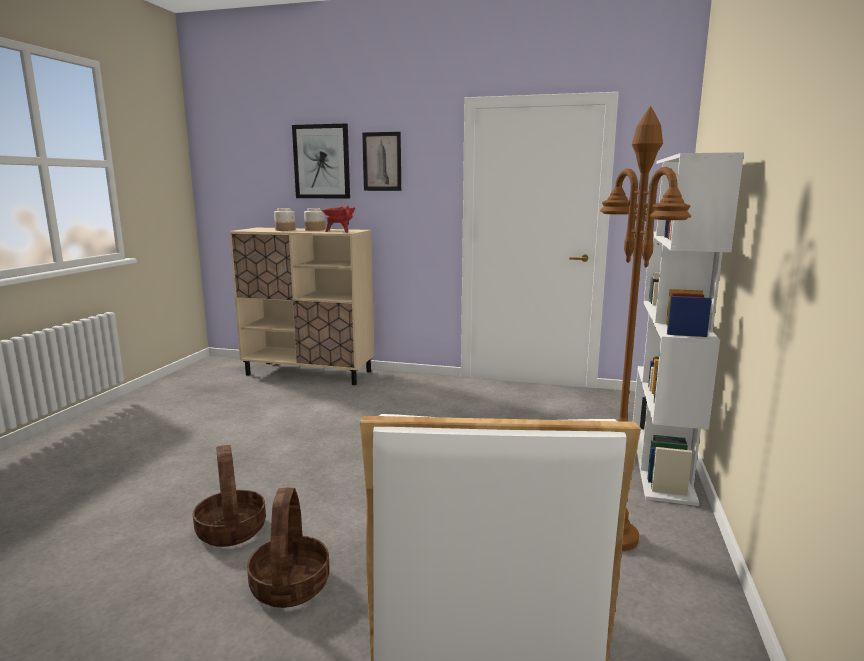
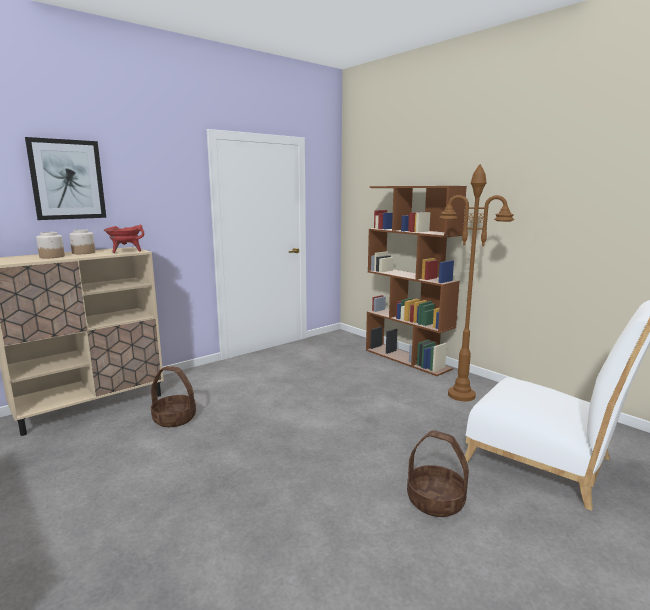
camera: 55 degrees left, 0 degrees up
basket [193,445,266,547] -> basket moved to [151,366,196,427]
picture [362,132,401,191] -> none
white bookcase [633,152,744,506] -> brown bookcase [366,186,467,376]

